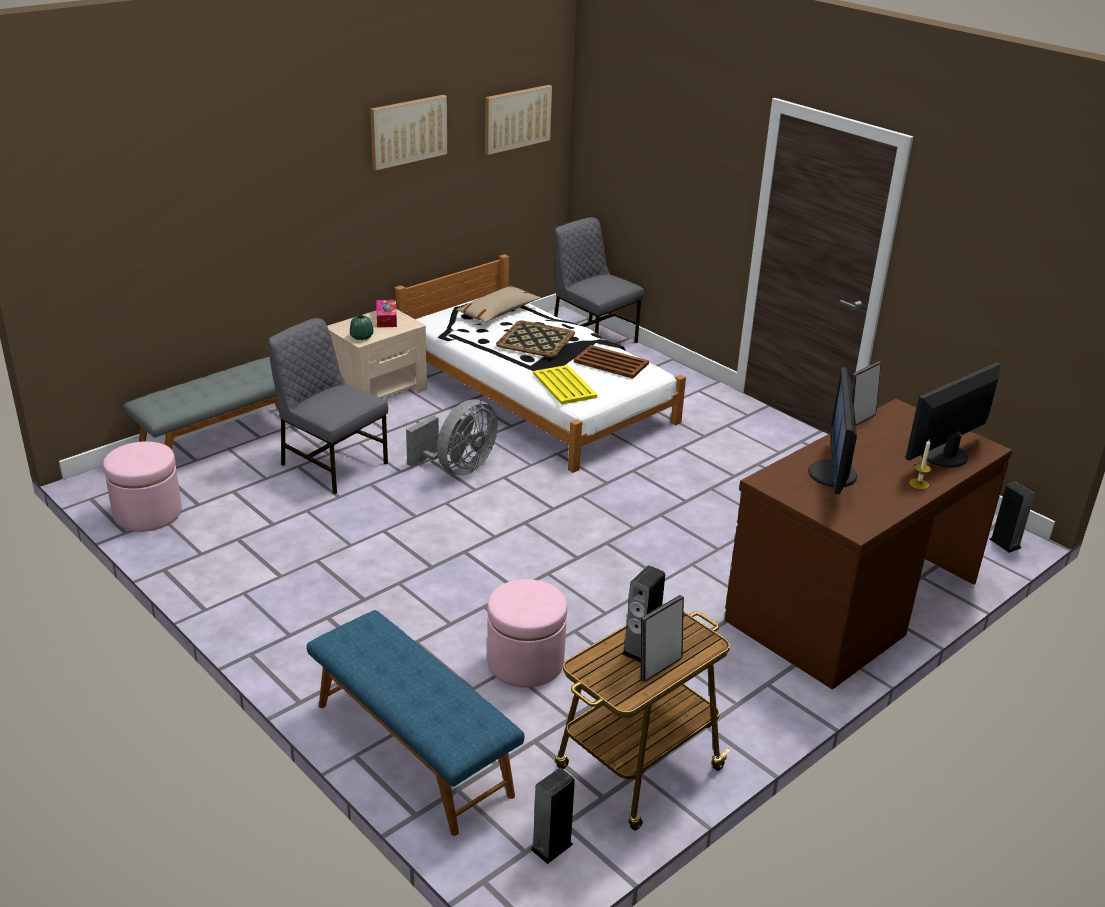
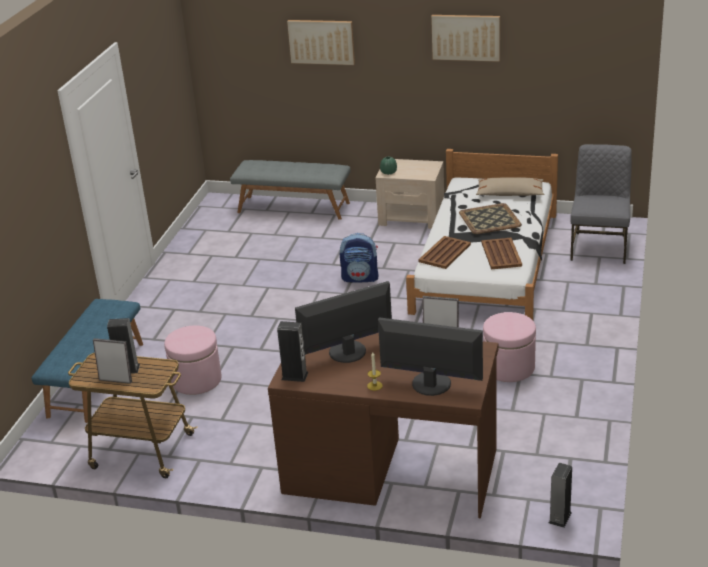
camera: 60 degrees right, 0 degrees up
pink ottoman [103,441,182,532] -> pink ottoman moved to [483,312,536,382]
grey chair [268,318,388,494] -> none
tissue box [376,300,397,327] -> none
grey fan [406,399,498,475] -> backpack [340,233,378,282]
picture [485,85,552,155] -> picture moved to [287,20,355,65]
speaker [530,768,575,864] -> speaker moved to [277,321,309,382]
yellow tray [533,365,597,405] -> brown tray [418,236,471,269]

